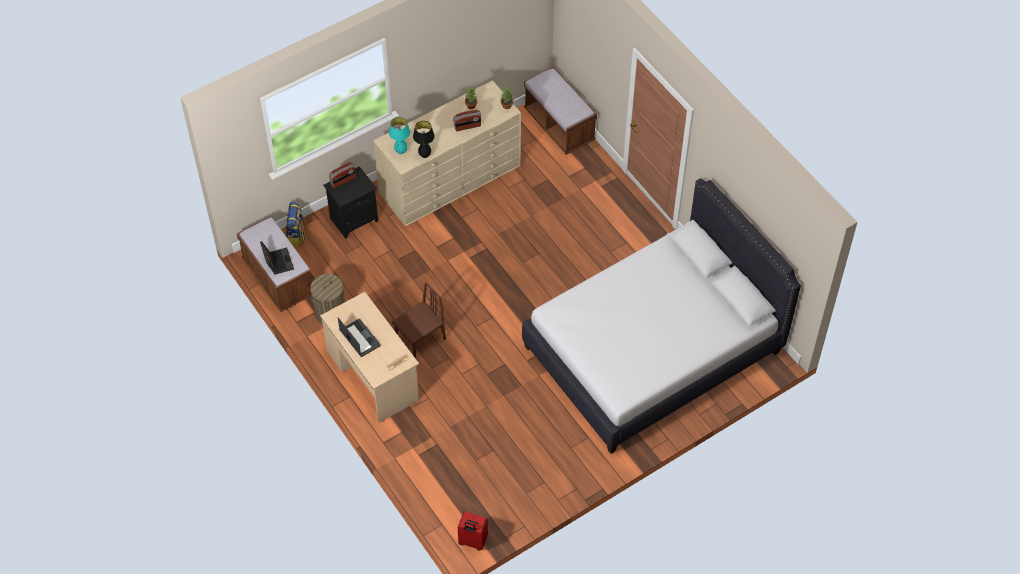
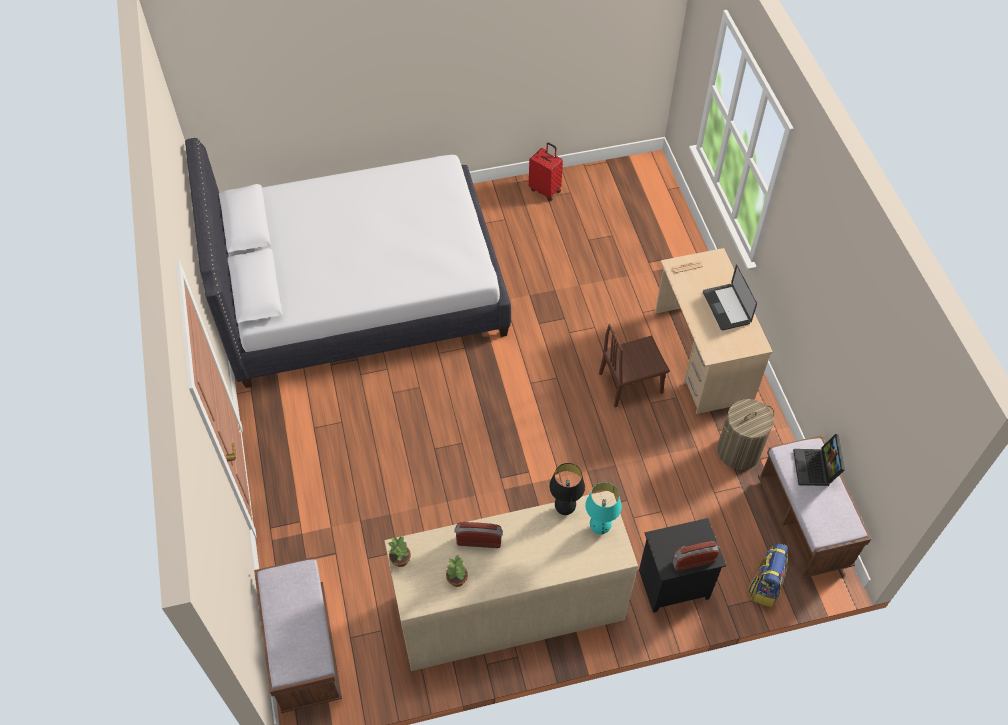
camera: 160 degrees left, 0 degrees up
red suitcase [458,512,488,550] -> red suitcase moved to [529,142,563,201]

